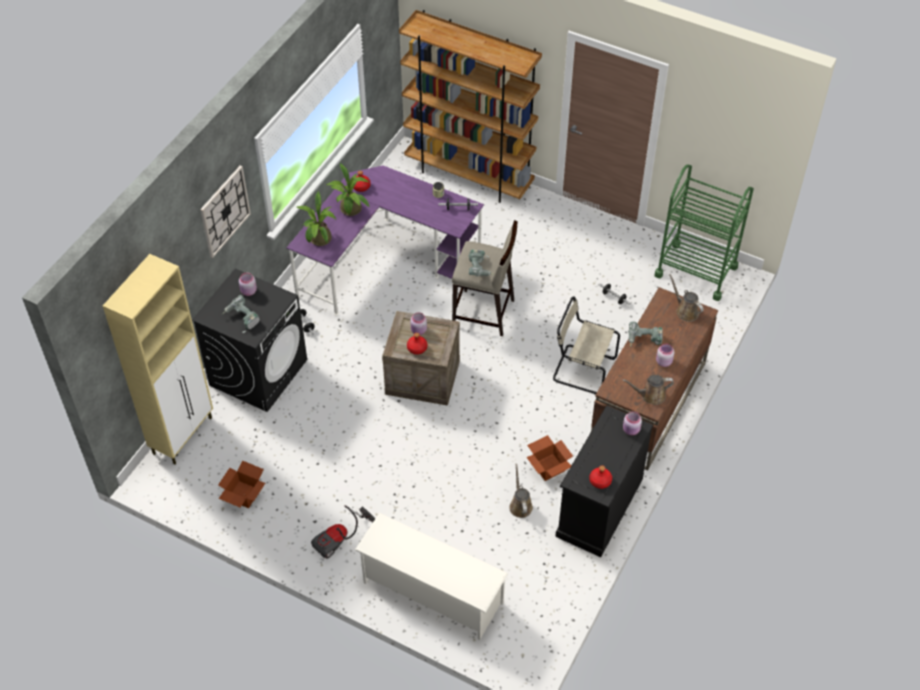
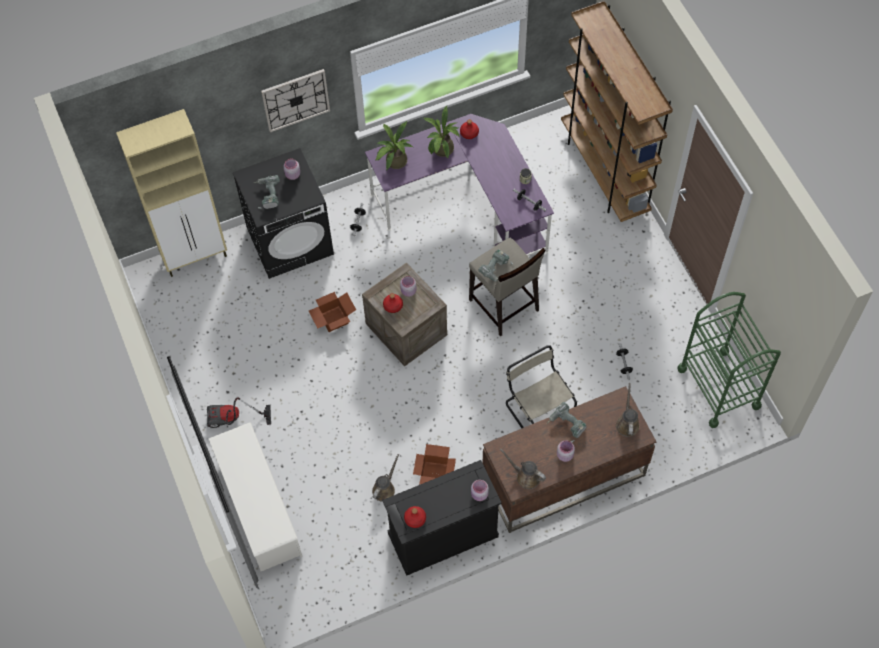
camera: 40 degrees right, 10 degrees up
cardboard box [218,460,265,508] -> cardboard box moved to [309,292,356,332]

